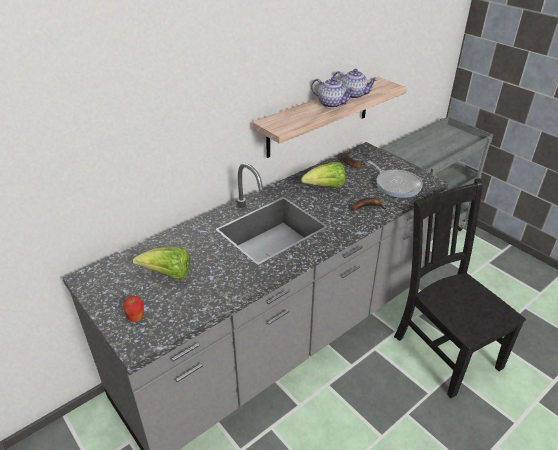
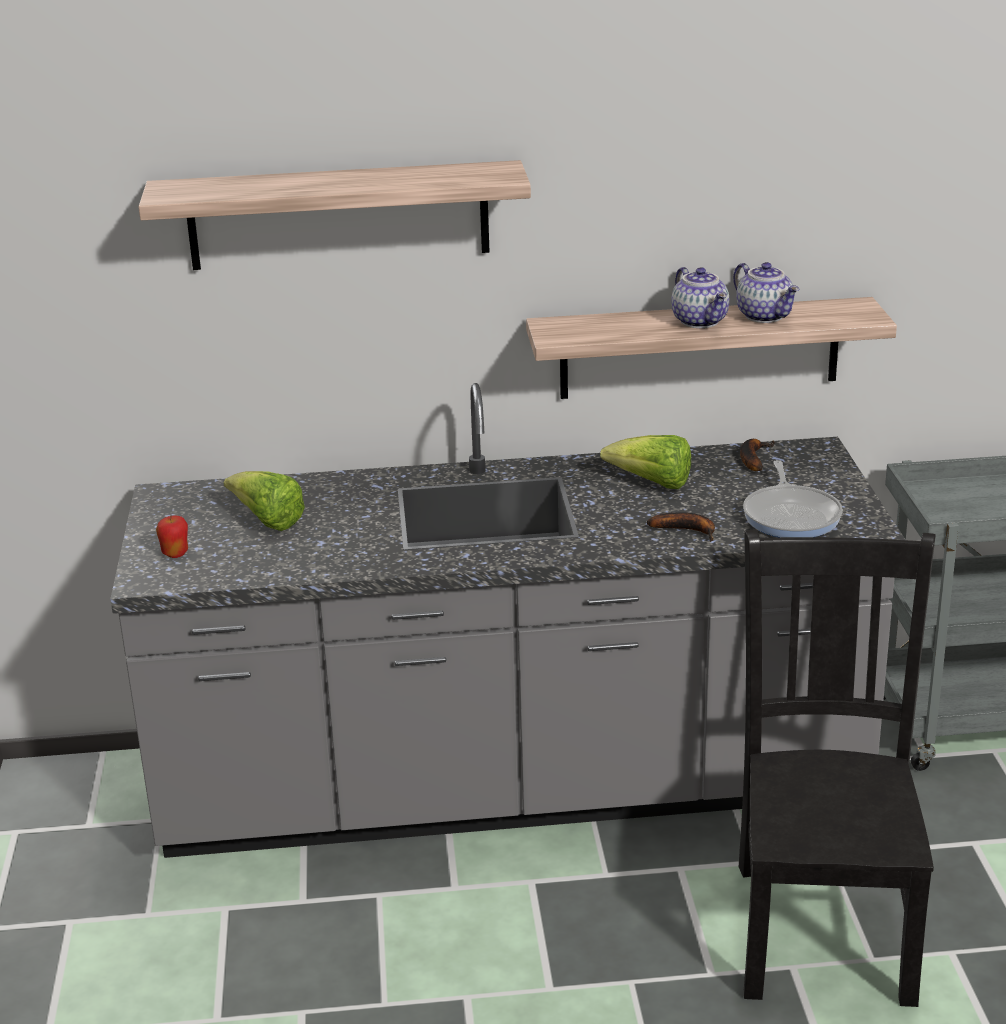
camera: 35 degrees right, 10 degrees down
none -> shelf [139,160,531,270]

